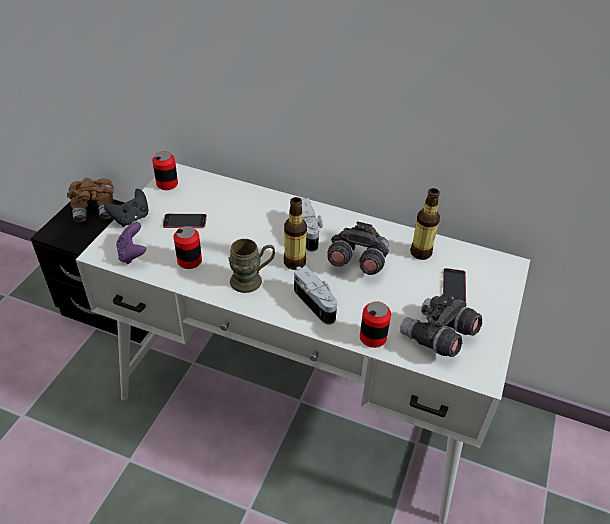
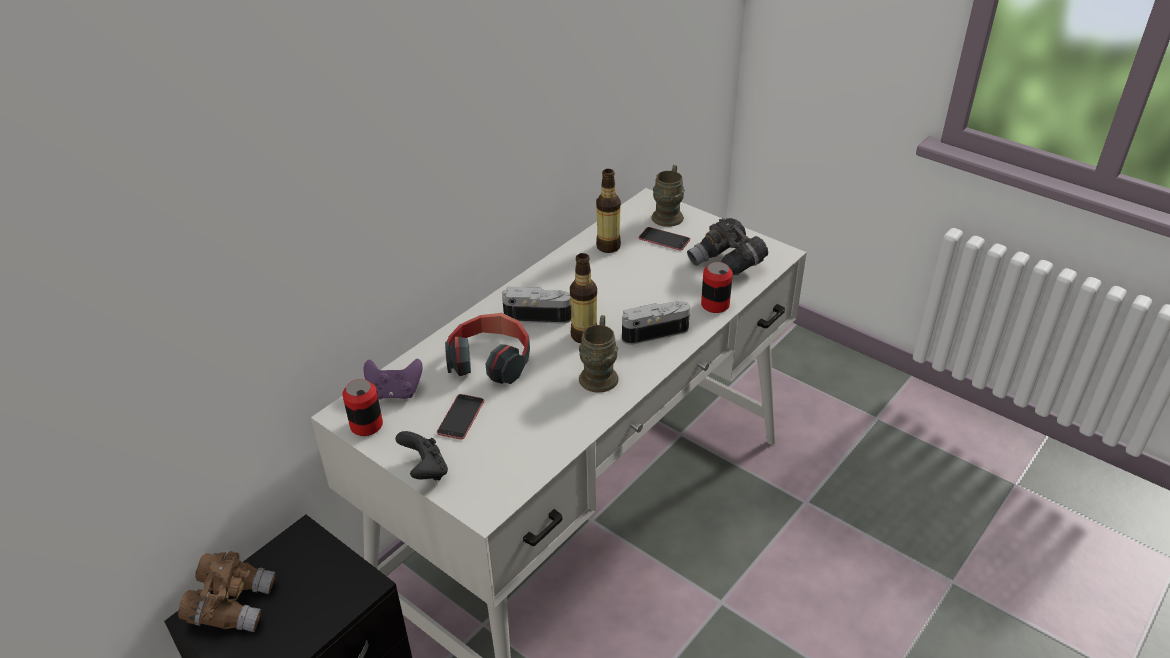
camera: 70 degrees left, 5 degrees down
purple game controller [116,222,146,264] -> purple game controller moved to [363,359,423,399]
can [174,226,202,269] -> none
grey binoculars [327,221,389,275] -> none
none -> headphones [445,313,530,384]
none -> brown mug [651,165,685,227]

